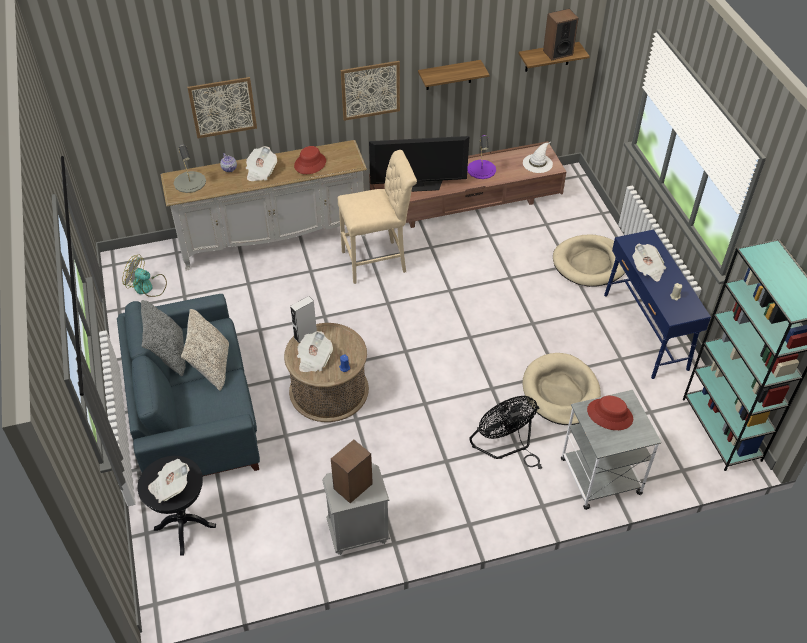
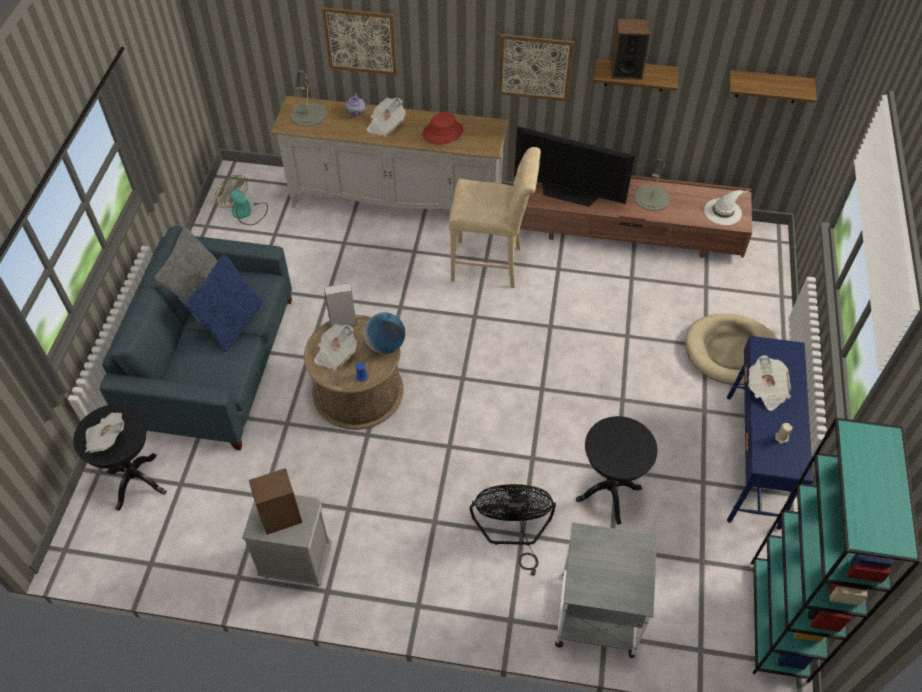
camera: 25 degrees right, 5 degrees up
beige pillow [181,309,229,391] -> blue pillow [183,254,263,352]
purple table lamp [467,135,496,179] -> grey table lamp [634,159,670,211]
beige dog bed [522,353,601,425] -> black side table [576,416,658,525]
speaker [543,9,578,60] -> speaker moved to [611,18,650,80]
red hat [587,396,633,430] -> none
none -> globe [364,312,405,354]

